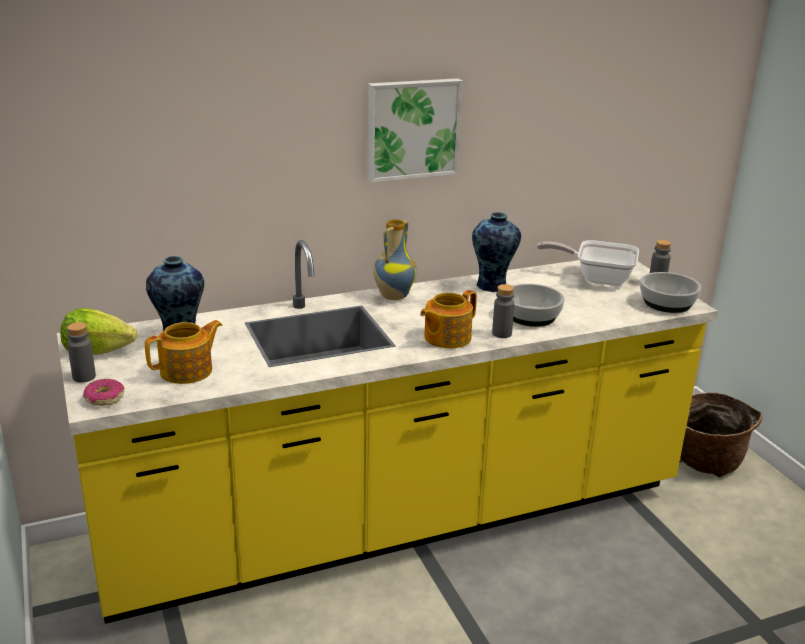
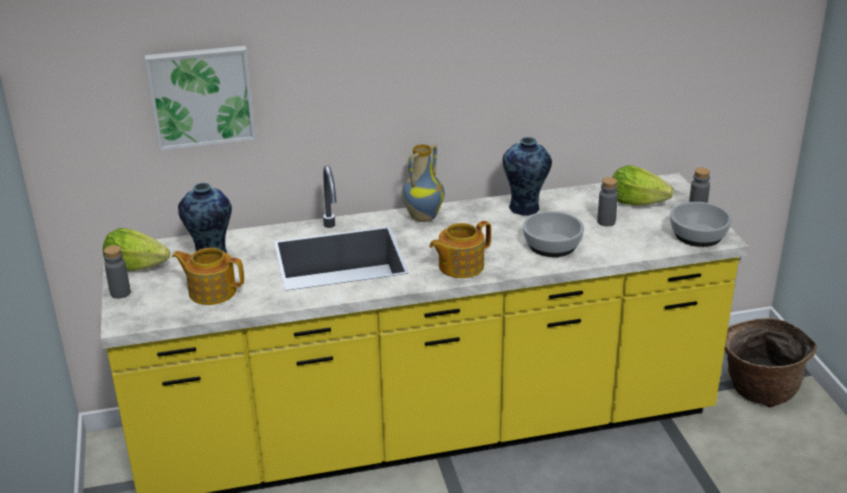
camera: 10 degrees right, 5 degrees up
donut [83,379,124,406] -> none
teapot [145,320,222,384] -> teapot turned 135 degrees counterclockwise [172,248,244,305]
picture [367,78,463,183] -> picture moved to [145,46,256,151]
grey bottle [492,284,515,338] -> grey bottle moved to [597,177,618,226]
frying pan [537,240,639,286] -> lettuce [612,165,673,206]

